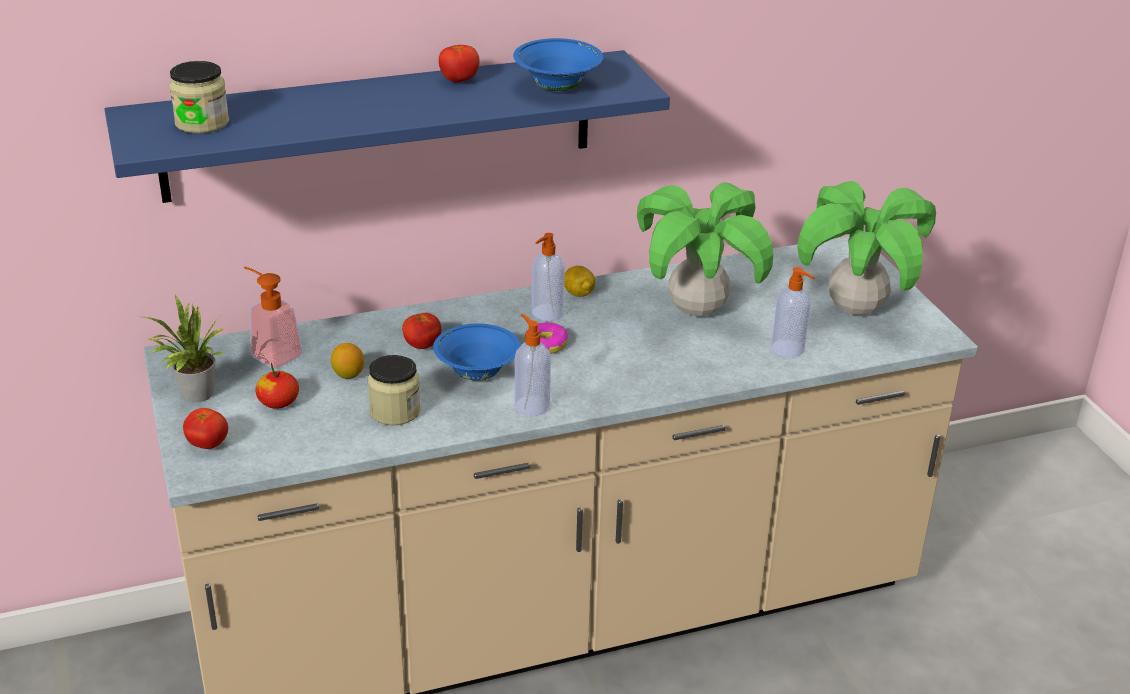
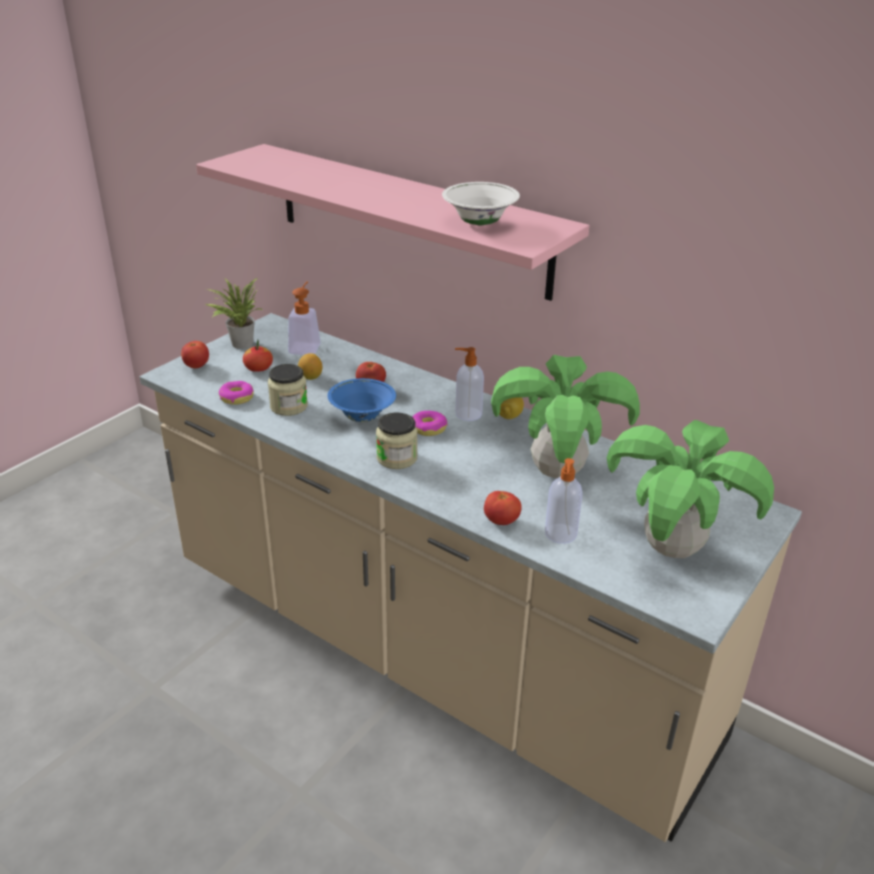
camera: 55 degrees right, 0 degrees up
blue shelf [105,50,670,203] -> pink shelf [196,144,589,301]
jar [169,61,229,133] -> jar moved to [376,412,418,469]
tomato [439,45,480,82] -> tomato moved to [484,491,522,525]
blue bowl [513,38,603,91] -> white bowl [442,182,520,225]
soap dispenser [515,314,551,416] -> none
none -> donut [219,381,254,405]

